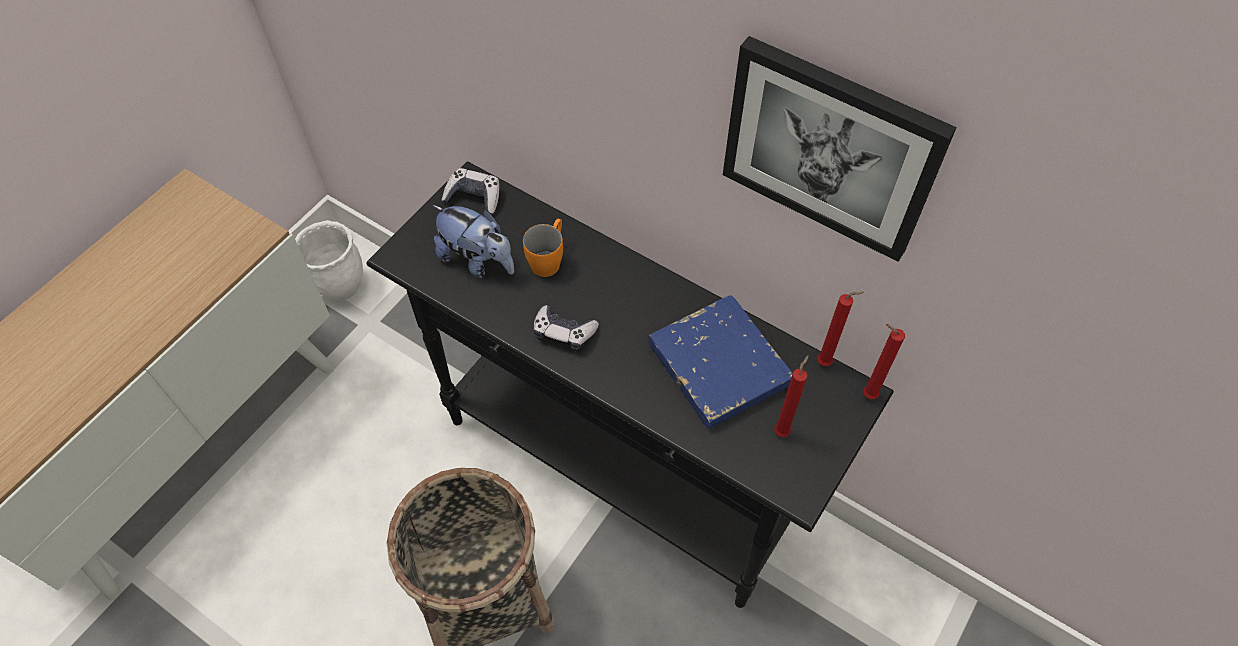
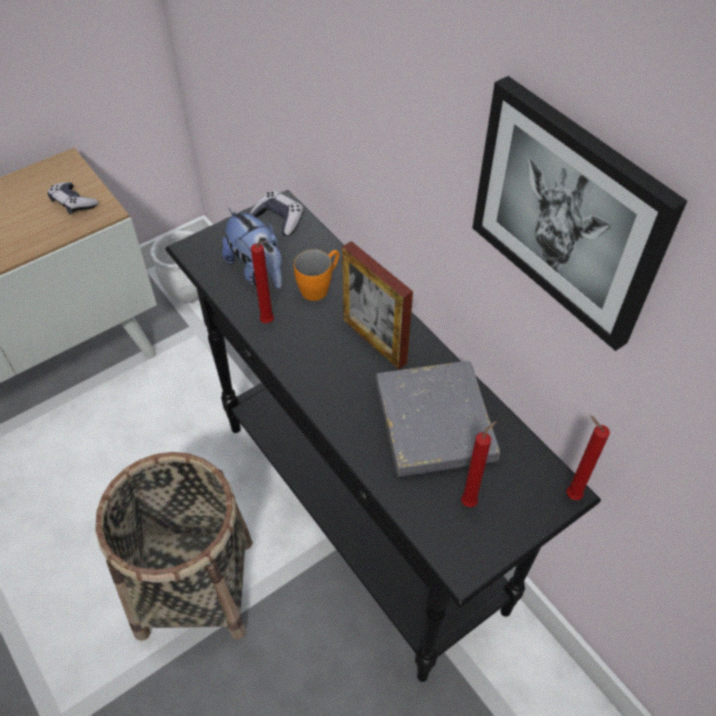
camera: 20 degrees right, 5 degrees down
game controller [534,305,599,351] -> game controller moved to [48,182,98,214]
blue book [648,295,793,429] -> grey book [376,361,500,477]
red candle [817,291,864,366] -> red candle moved to [251,241,274,323]
none -> picture frame [342,241,413,369]

